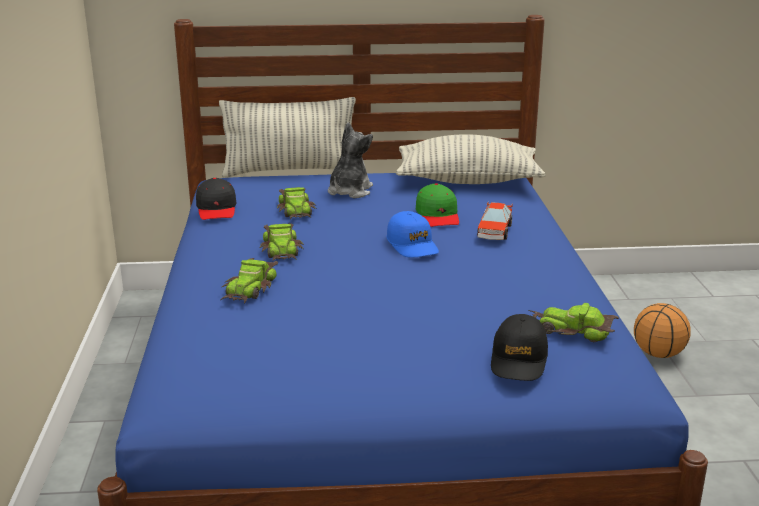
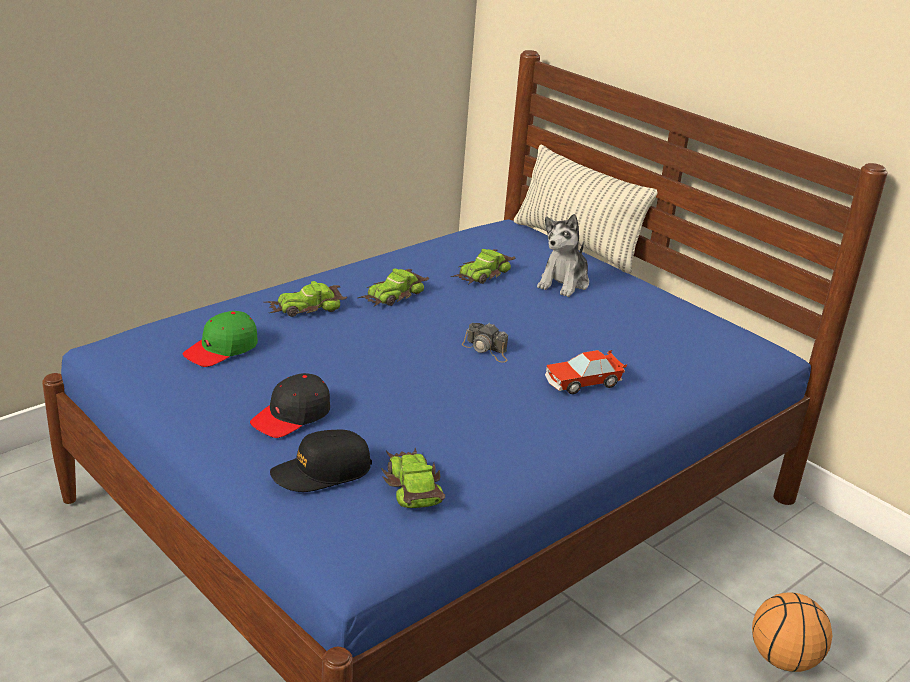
camera: 50 degrees right, 5 degrees up
black cap [196,178,236,220] -> black cap moved to [250,373,330,438]
plush toy [328,123,373,198] -> plush toy turned 135 degrees clockwise [537,214,589,297]
blue cap [386,211,439,257] -> camera [462,323,508,362]
pillow [396,134,546,184] -> none
green cap [416,183,459,227] -> green cap moved to [182,311,258,367]

